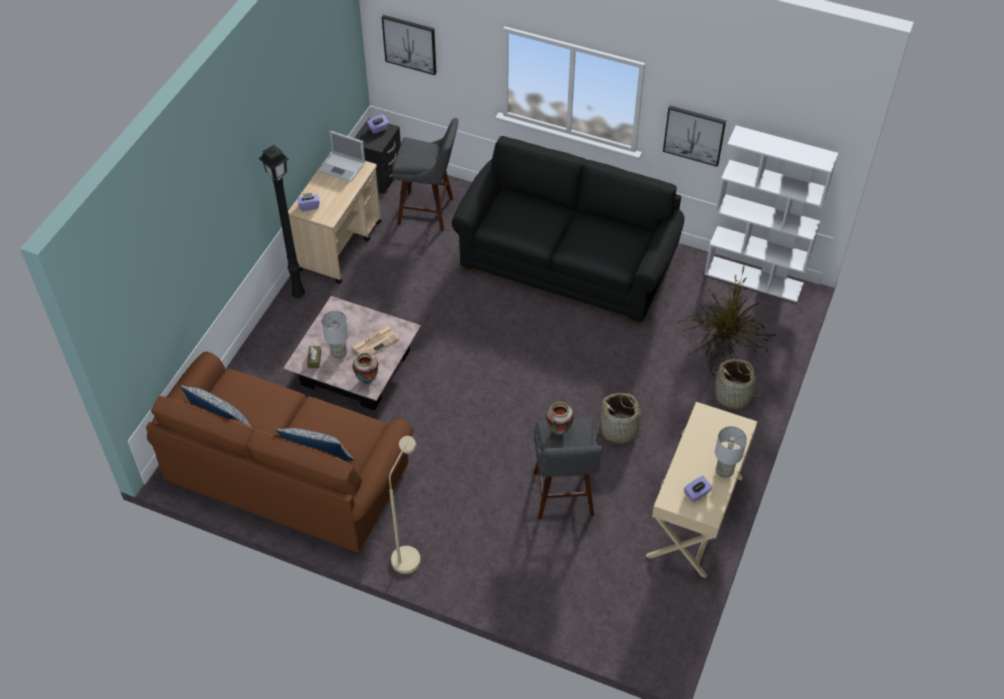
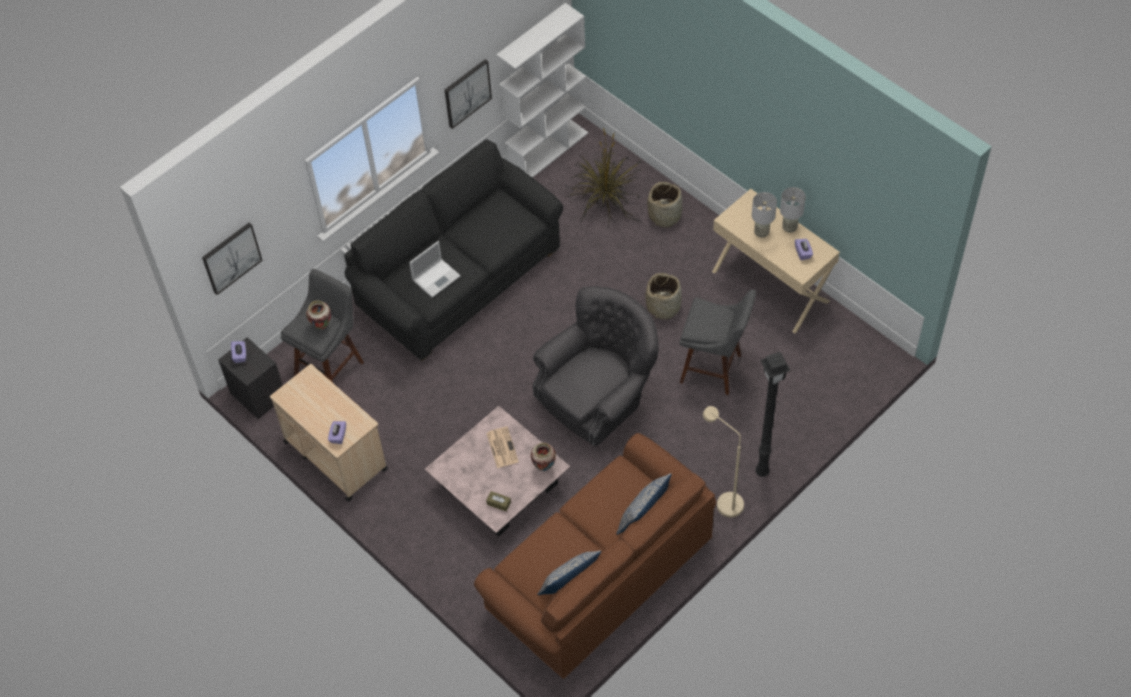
camera: 65 degrees left, 5 degrees up
black floor lamp [259,145,305,298] -> black floor lamp moved to [755,352,791,477]
laptop [318,131,365,182] -> laptop moved to [409,241,461,298]
grey table lamp [321,311,349,359] -> grey table lamp moved to [752,192,777,238]
vase [546,402,574,435] -> vase moved to [306,300,331,330]
none -> grey armchair [533,286,659,447]

